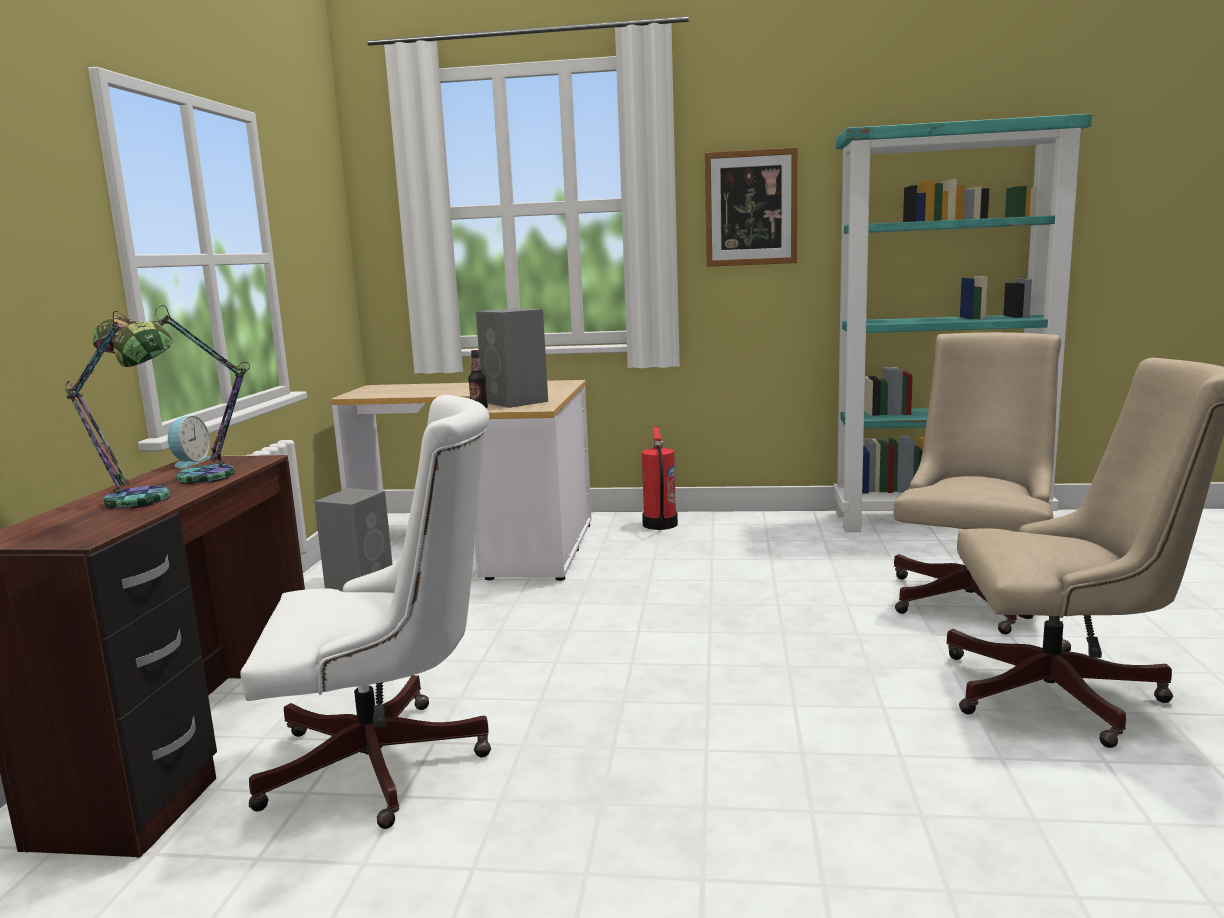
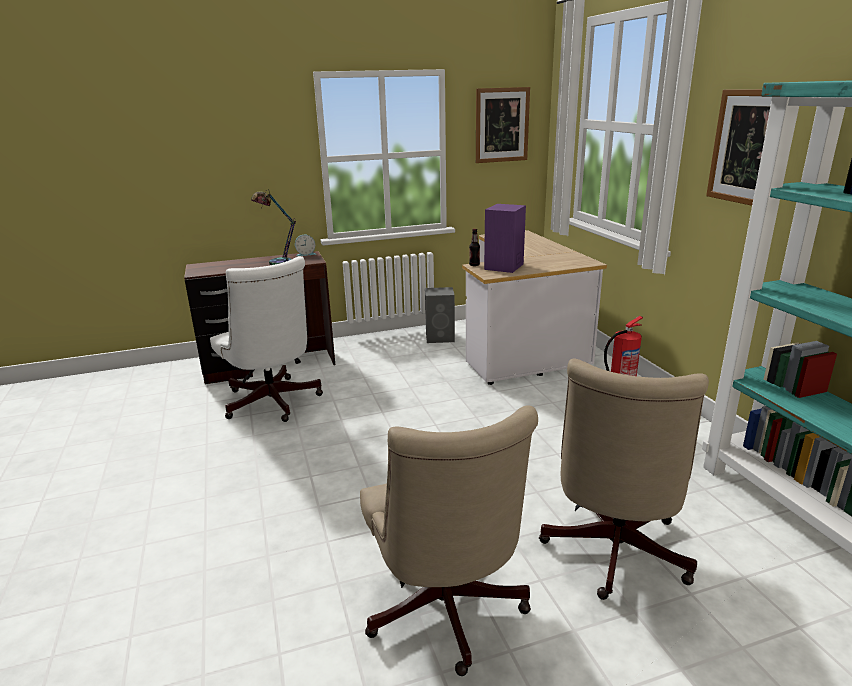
camera: 65 degrees right, 10 degrees up
table lamp [65,311,173,509] -> none
grey speaker [476,308,548,408] -> purple speaker [484,204,526,273]
beige office chair [893,332,1061,634] -> beige office chair turned 105 degrees clockwise [539,359,709,600]
none -> picture [476,87,530,163]

